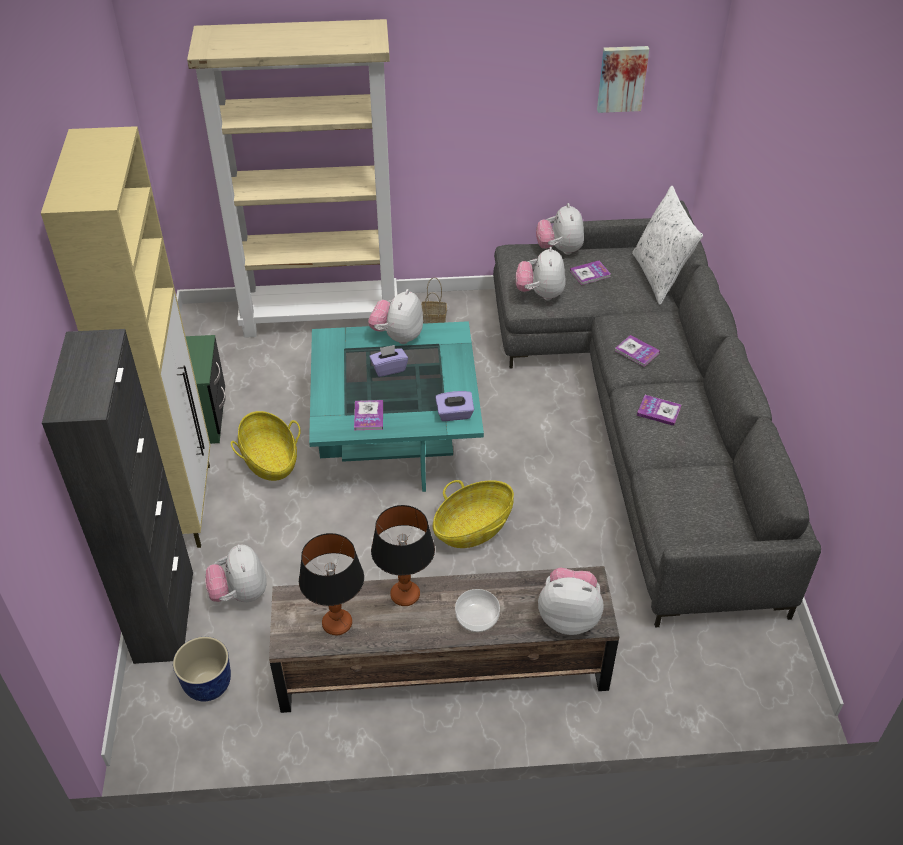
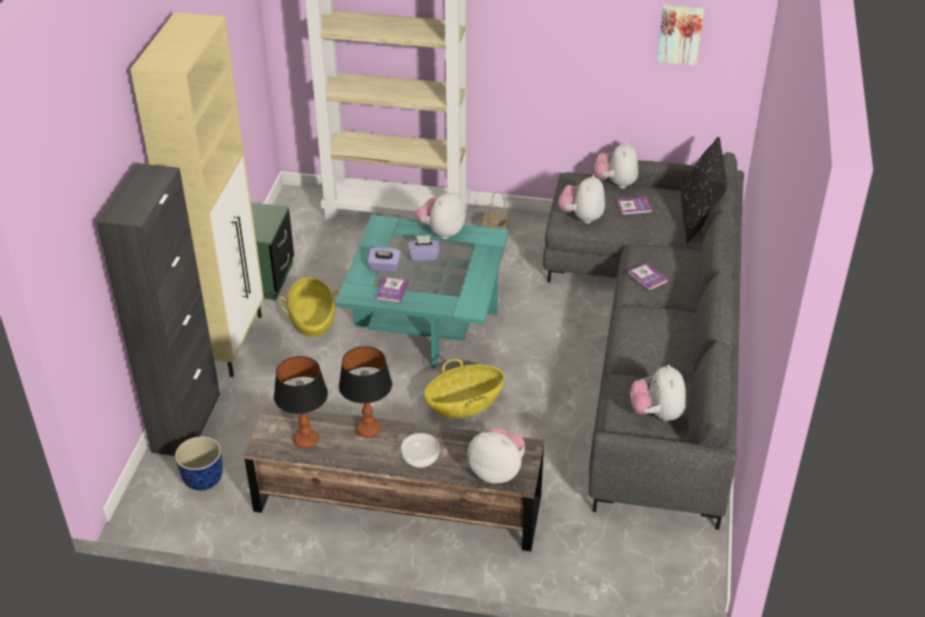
camera: 15 degrees right, 5 degrees down
plush toy [205,544,267,602] -> plush toy moved to [630,365,686,421]
purple tissue box [435,391,474,421] -> purple tissue box moved to [368,247,401,272]
white pillow [632,186,703,305] -> black pillow [681,137,728,243]
book [637,395,681,426] -> none

